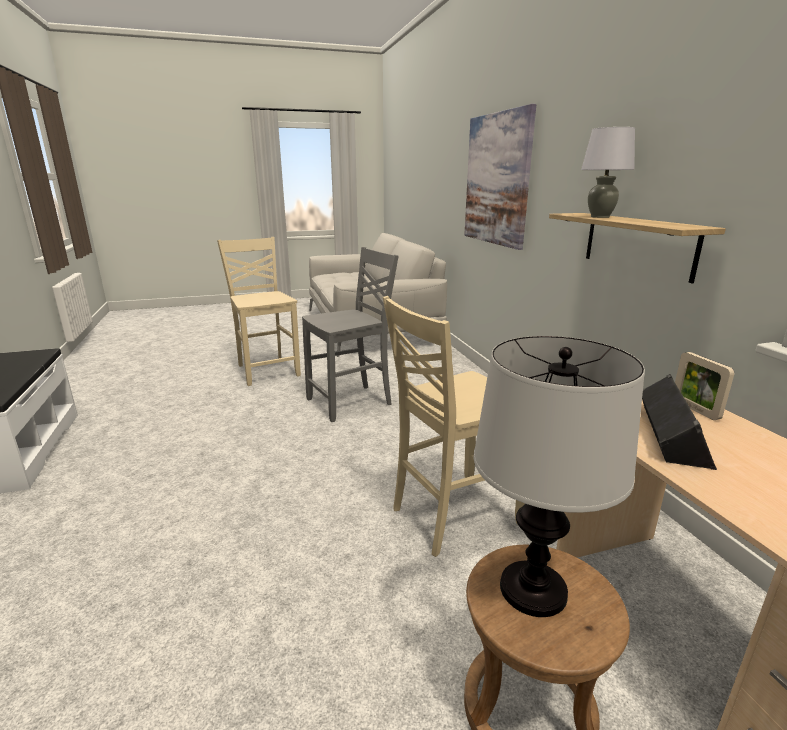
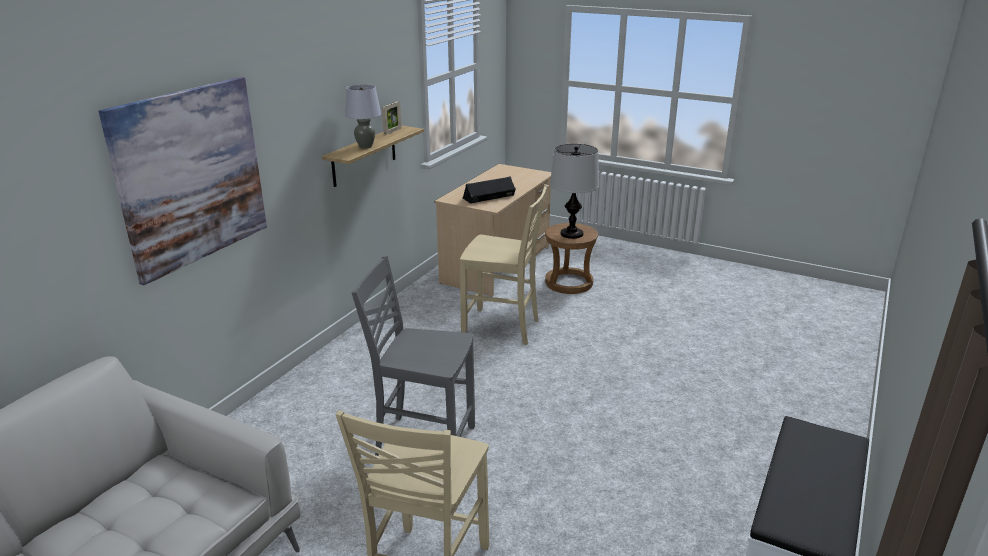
camera: 135 degrees left, 5 degrees up
picture frame [675,352,734,420] -> picture frame moved to [382,102,401,134]

